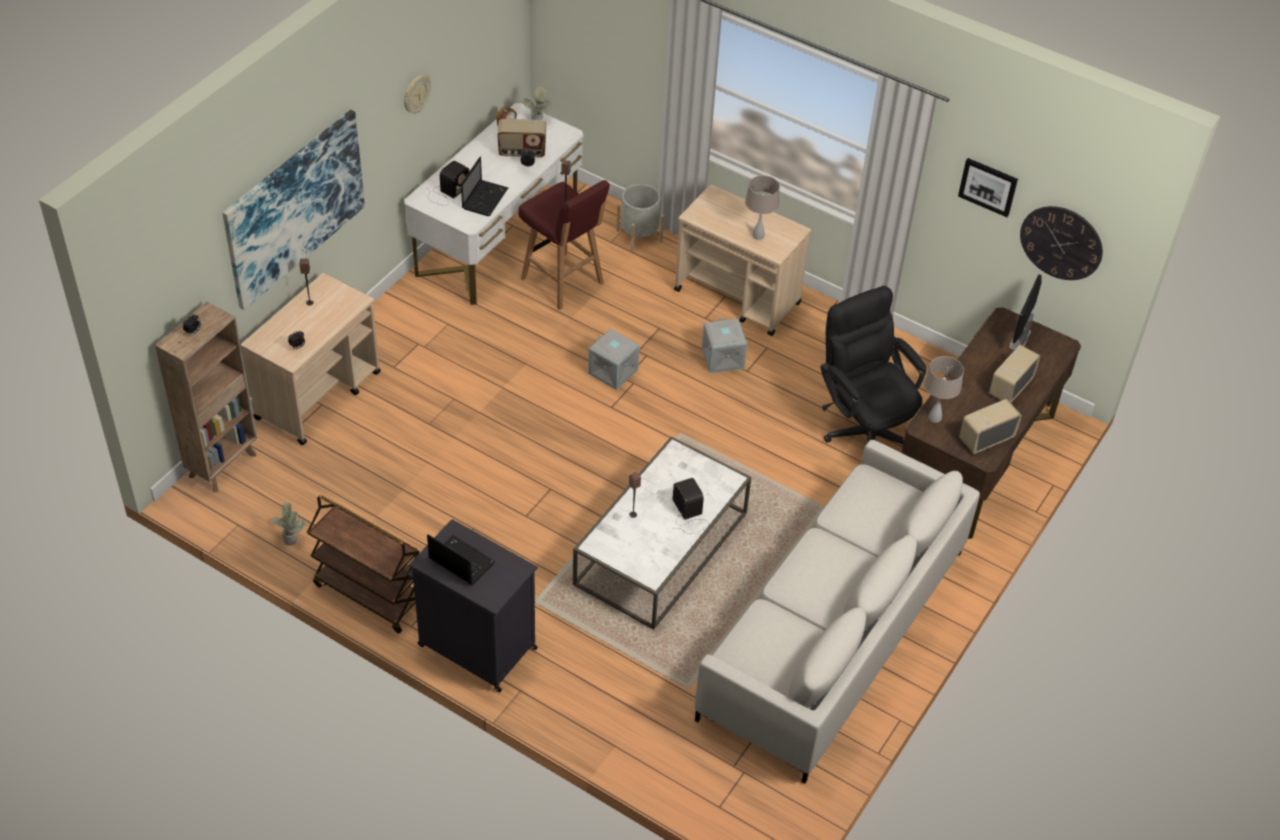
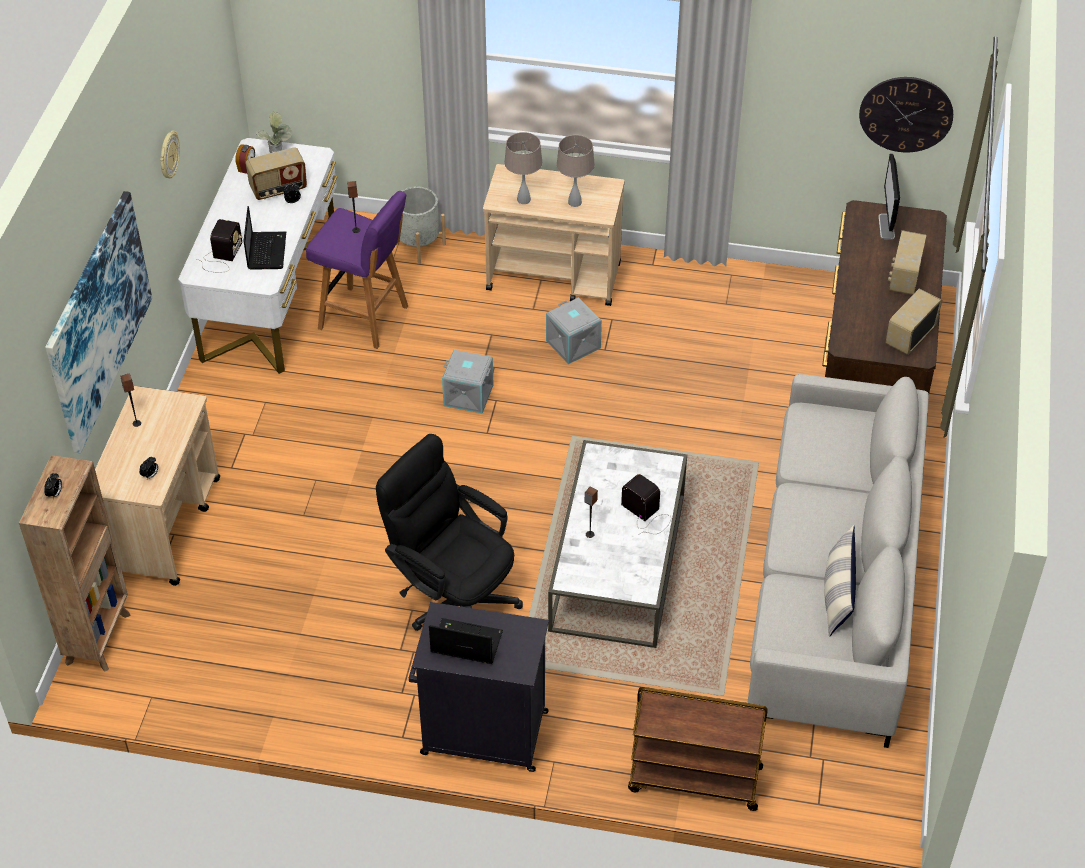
camera: 20 degrees left, 0 degrees up
potted plant [272,502,306,545] -> none
brown cart [307,495,420,634] -> brown cart moved to [628,687,768,811]
red stool [518,180,610,310] -> purple stool [306,191,408,349]
black office chair [820,286,927,445] -> black office chair moved to [376,434,523,631]
beige table lamp [924,356,964,423] -> beige table lamp moved to [504,132,543,204]
picture [958,158,1018,217] -> none
none -> pillow [824,525,856,637]

